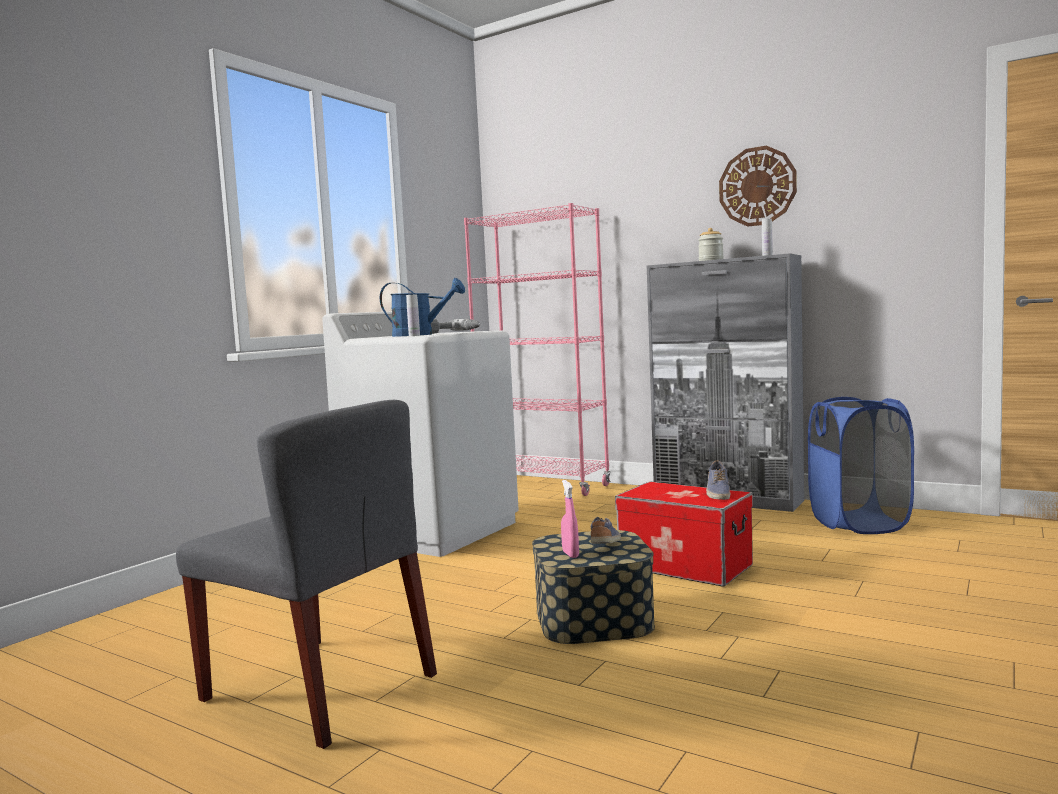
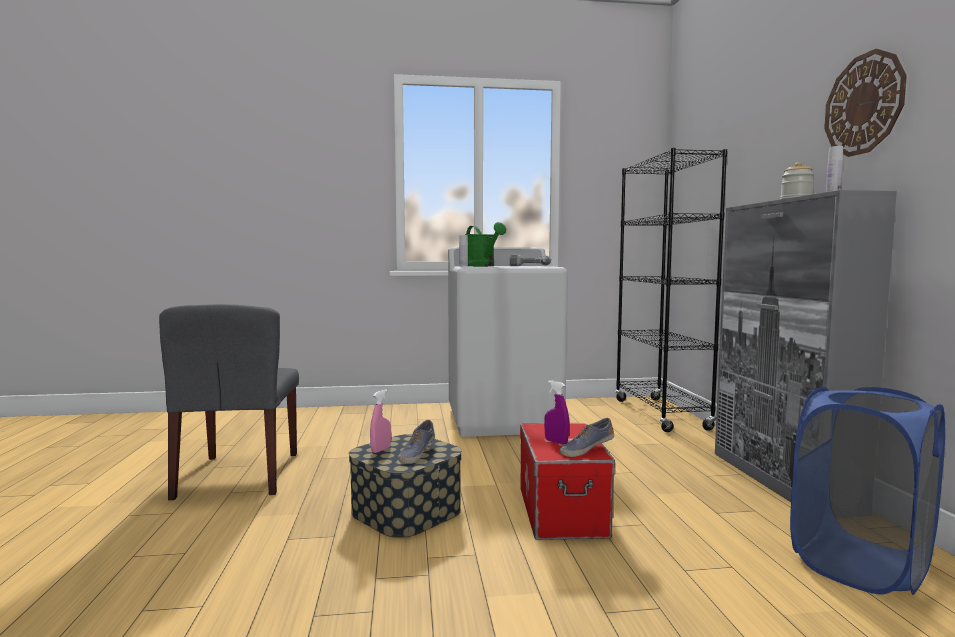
camera: 50 degrees right, 0 degrees up
blue watering can [380,278,465,337] -> green watering can [465,222,506,267]
pink bookcase [464,203,611,496] -> black bookcase [615,148,727,432]
shoe [591,517,621,544] -> shoe turned 135 degrees clockwise [399,420,435,464]
none -> purple spray bottle [544,381,569,445]

